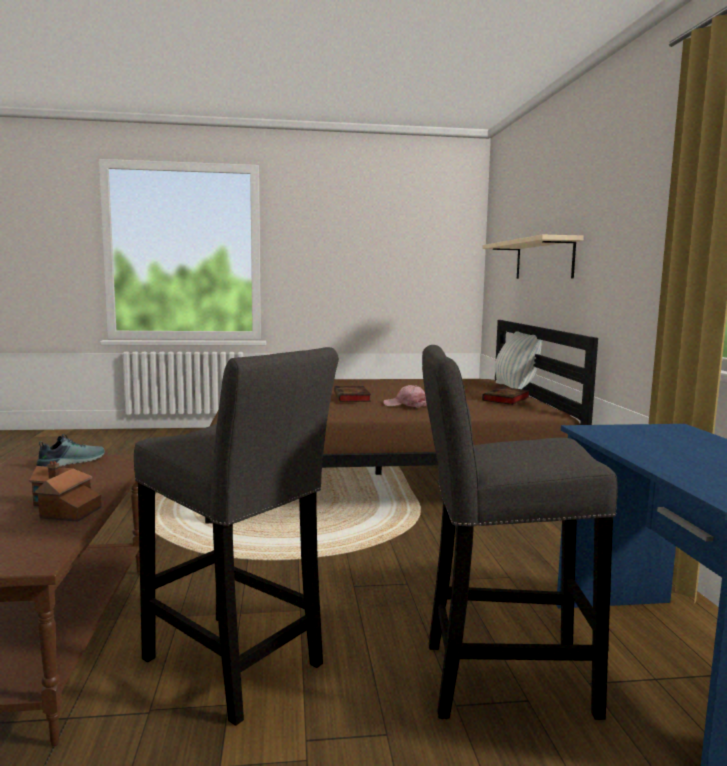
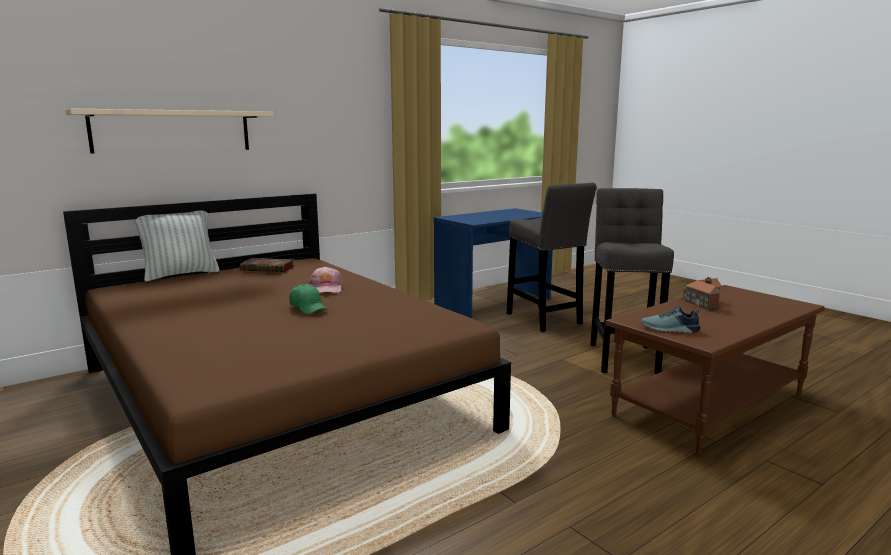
camera: 120 degrees left, 5 degrees up
book [334,386,371,402] -> green cap [289,284,327,314]

